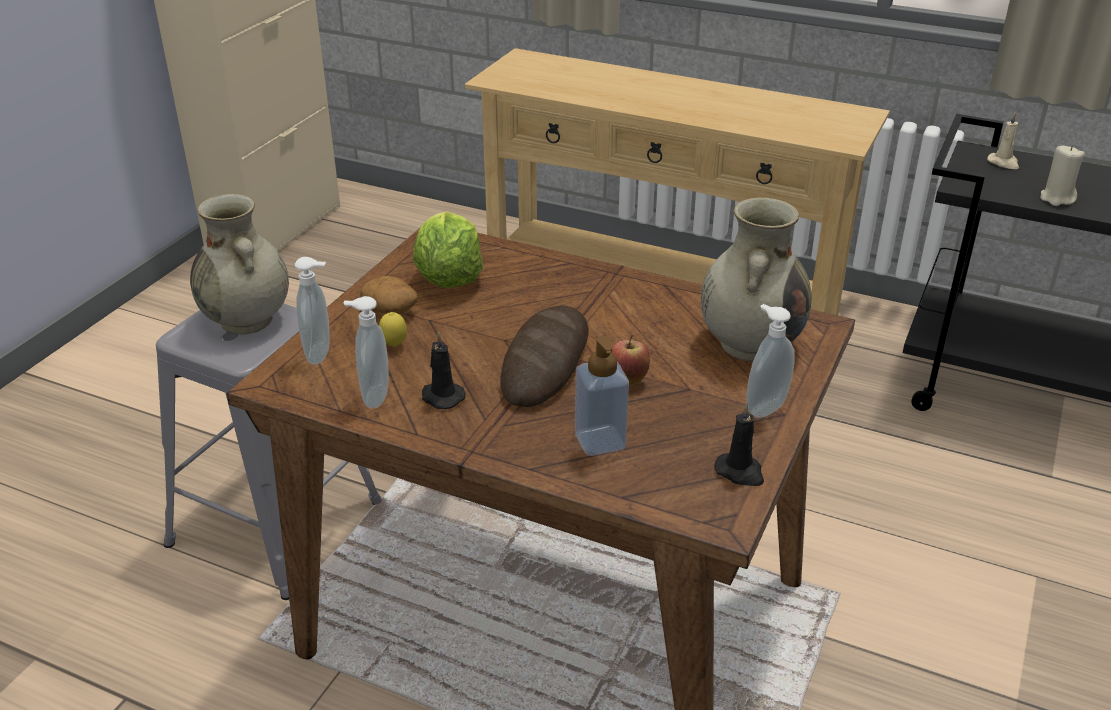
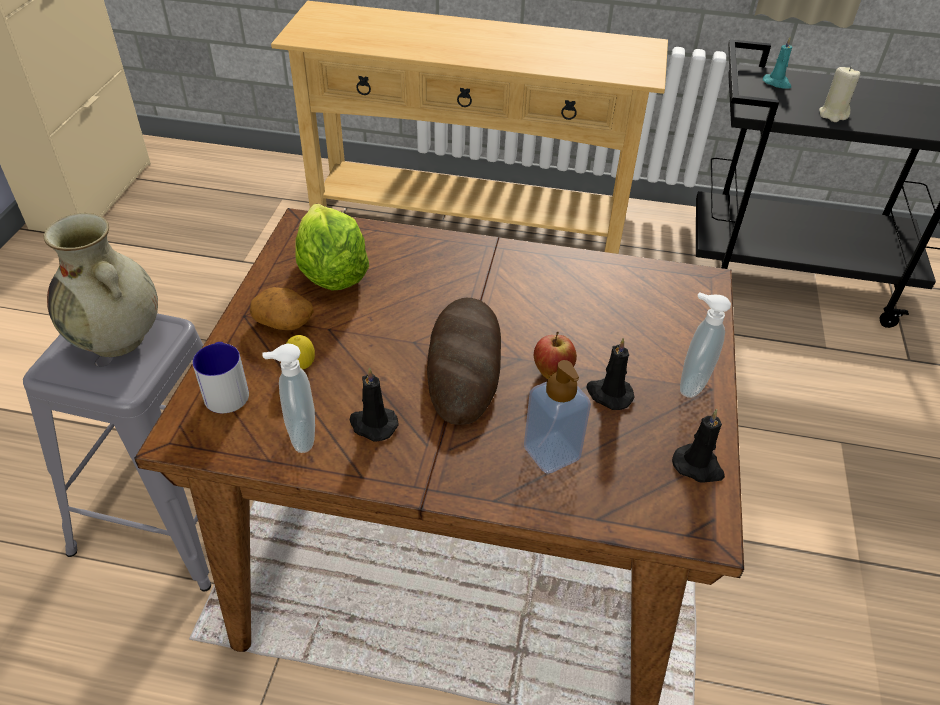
camera: 15 degrees left, 10 degrees up
soap dispenser [295,257,330,365] -> mug [192,342,249,413]
beige vase [701,198,812,362] -> none
beige candle [987,112,1019,169] -> turquoise candle [763,37,792,89]
none -> black candle [586,338,635,410]

